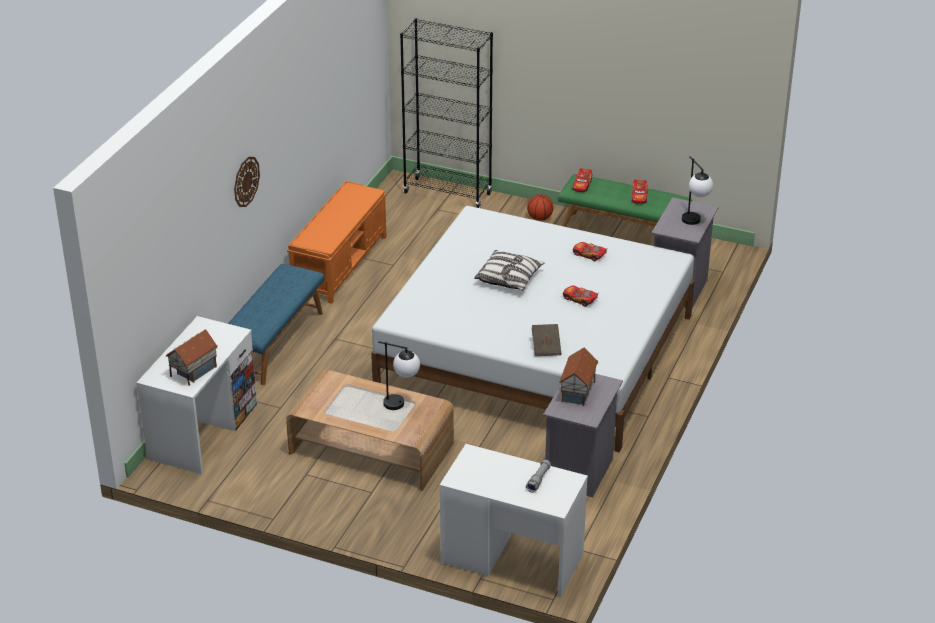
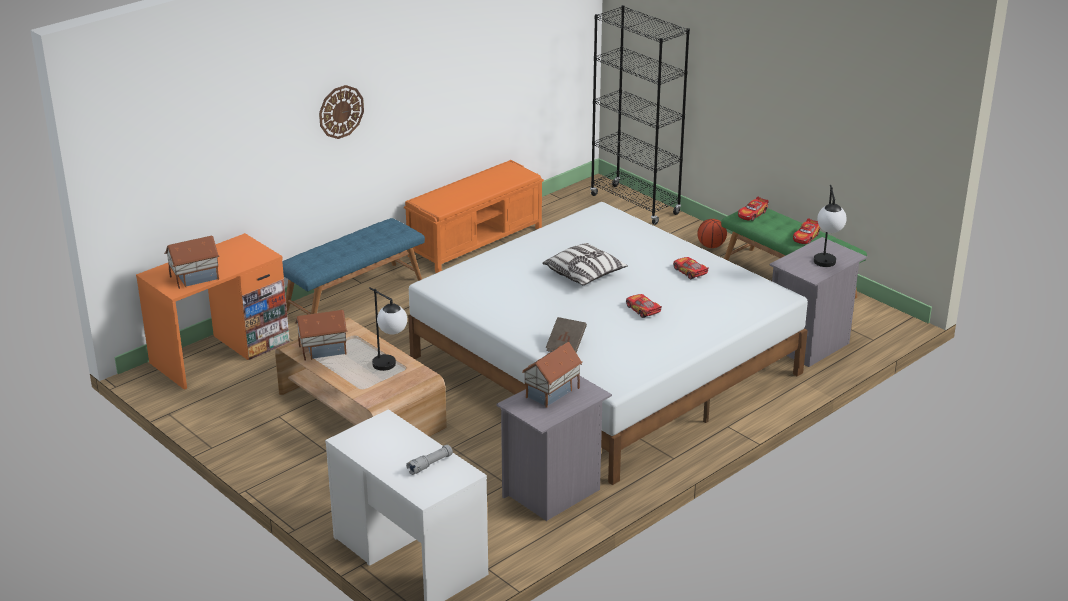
camera: 25 degrees right, 5 degrees down
white desk [136,316,257,474] -> orange desk [136,233,290,390]
none -> toy house [295,310,348,361]

